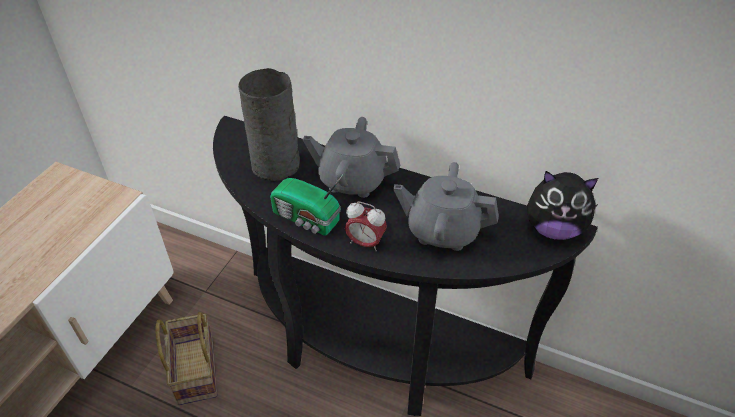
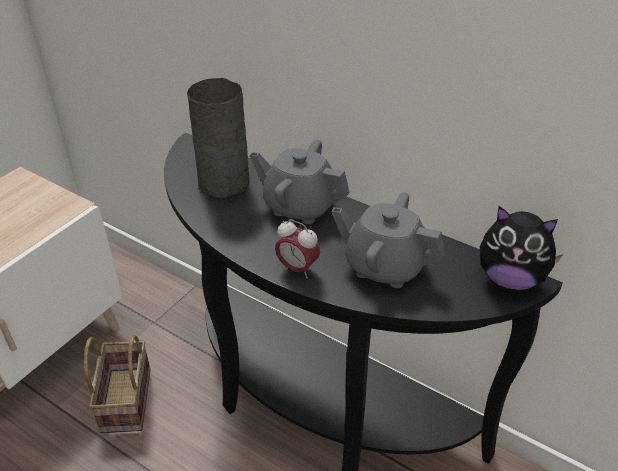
camera: 10 degrees right, 5 degrees down
radio [270,174,344,236] -> none

